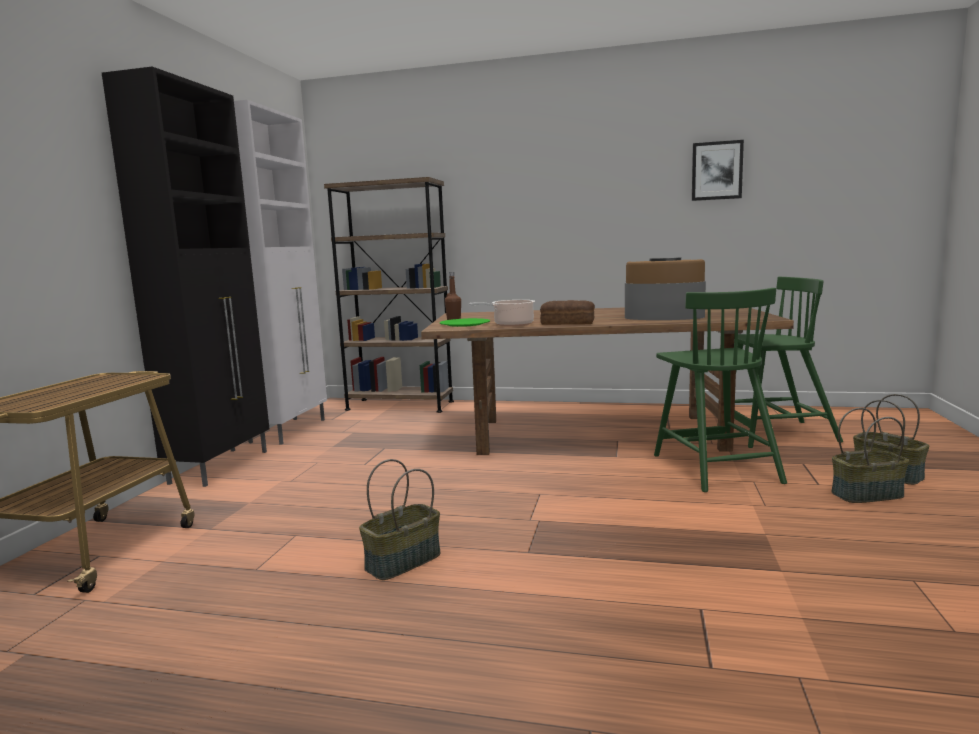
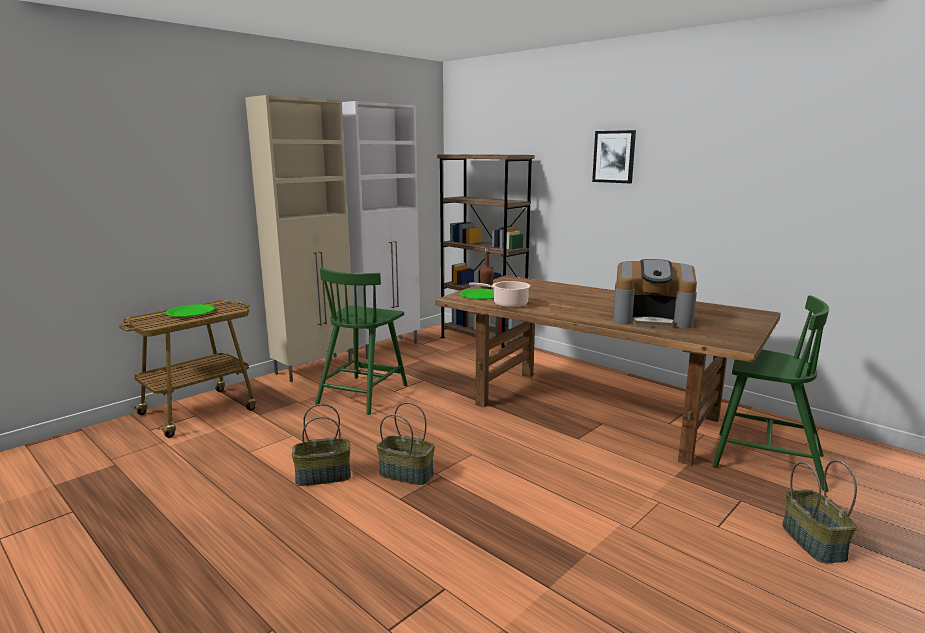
camera: 30 degrees right, 5 degrees up
black cabinet [102,67,269,487] -> beige cabinet [245,95,354,382]
bread [540,300,595,325] -> none
coffee machine [625,257,706,320] -> coffee machine turned 150 degrees clockwise [613,259,697,329]
green chair [654,288,787,492] -> green chair moved to [315,268,408,415]
picture [692,140,744,201] -> picture moved to [592,130,636,183]
basket [832,408,909,503] -> basket moved to [376,402,435,485]
none -> green plate [166,304,215,317]

